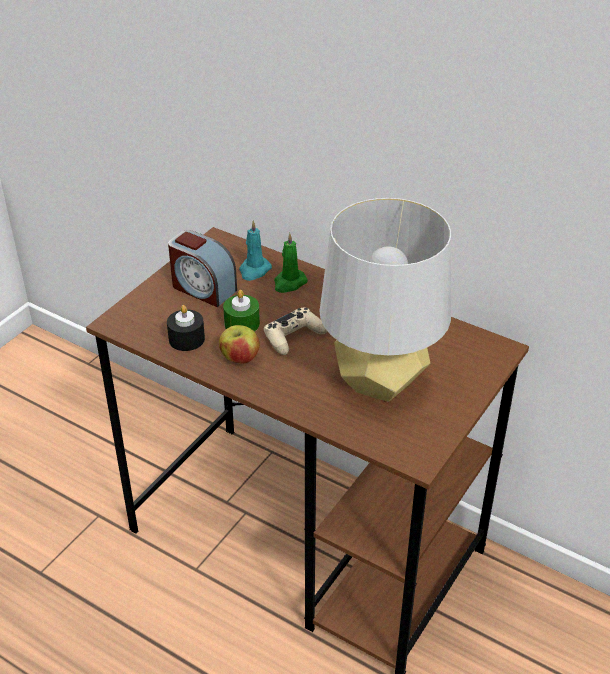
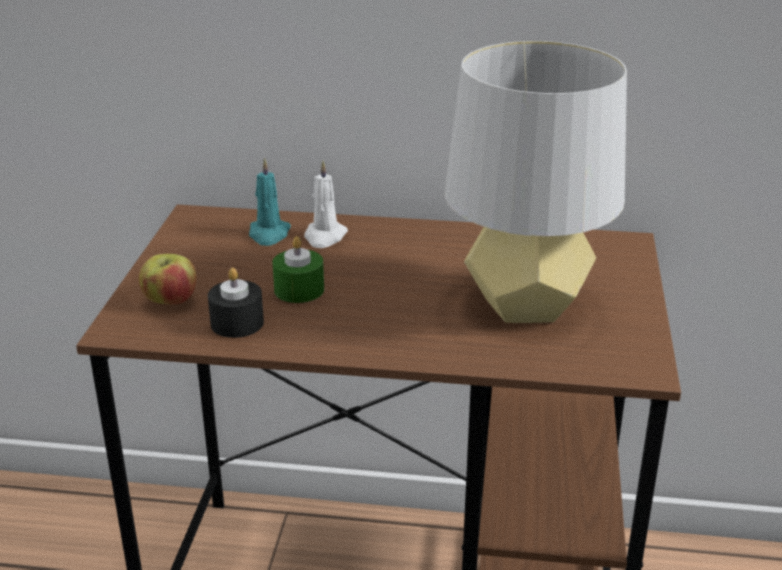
camera: 25 degrees left, 10 degrees down
alarm clock [168,230,237,307] -> none
apple [219,325,260,363] -> apple moved to [139,254,197,304]
beige game controller [263,307,327,355] -> none
green candle [274,233,308,293] -> white candle [304,161,348,248]

